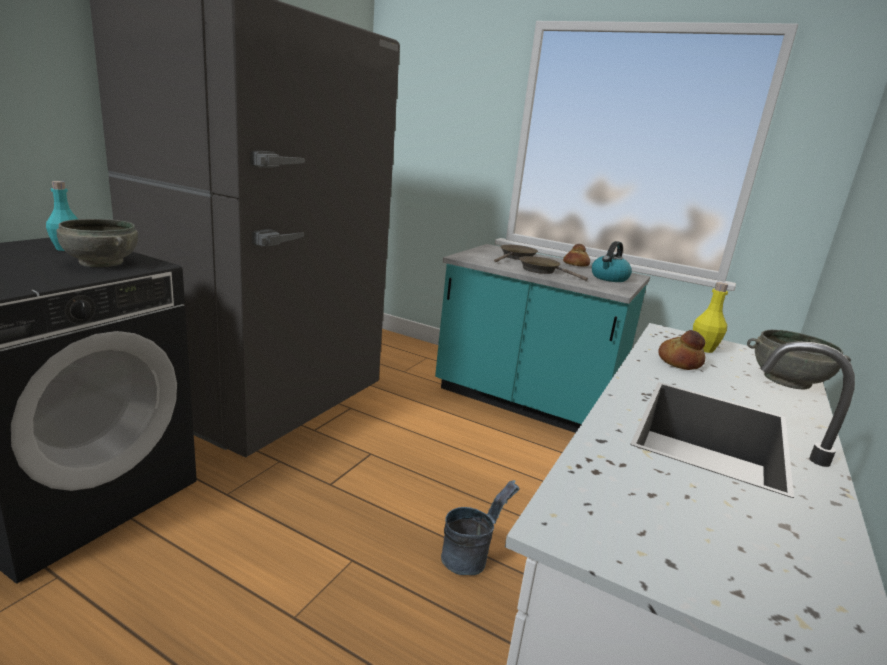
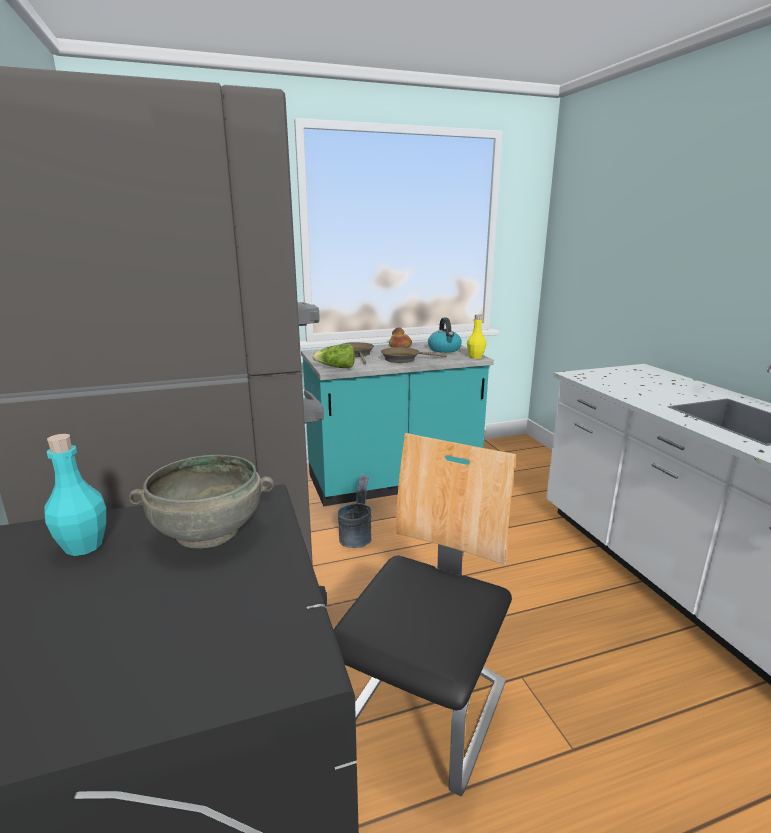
camera: 45 degrees left, 0 degrees up
grey bucket [441,480,520,575] -> grey bucket moved to [338,474,371,548]
bread [658,330,705,370] -> none
yellow bottle [693,282,728,353] -> yellow bottle moved to [467,314,487,359]
grey bowl [747,330,851,389] -> none
none -> lettuce [312,344,355,368]
none -> chair [333,433,516,797]

